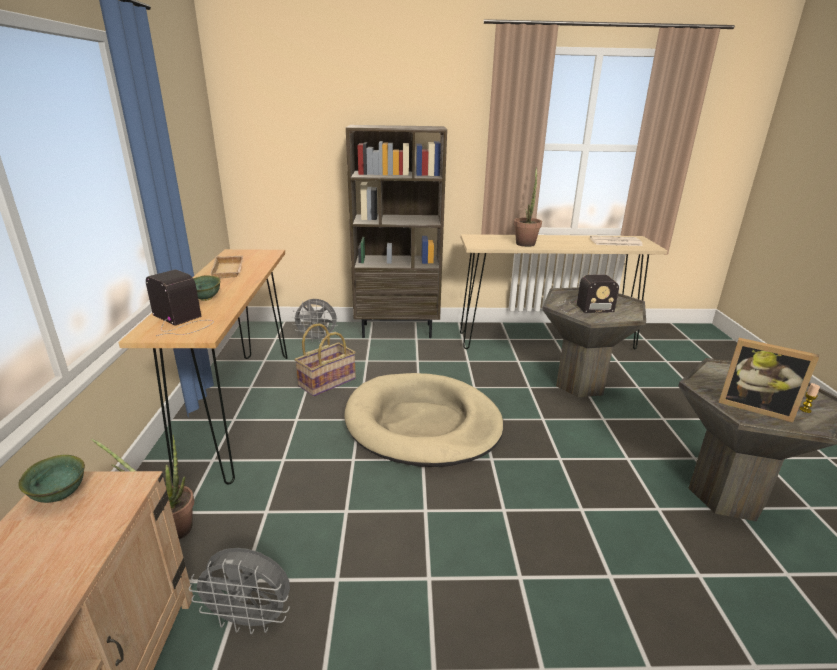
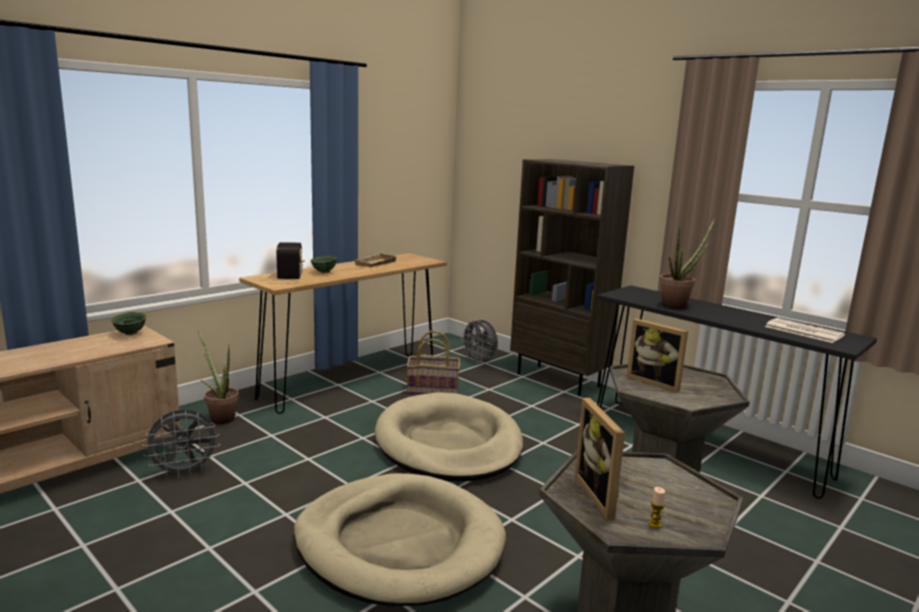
camera: 45 degrees right, 10 degrees down
grey fan [189,548,290,634] -> grey fan turned 75 degrees counterclockwise [142,410,220,478]
beige console table [460,234,667,349] -> black console table [597,285,877,499]
radio [557,275,619,314] -> picture frame [627,319,688,393]
none -> beige dog bed [294,473,506,606]

